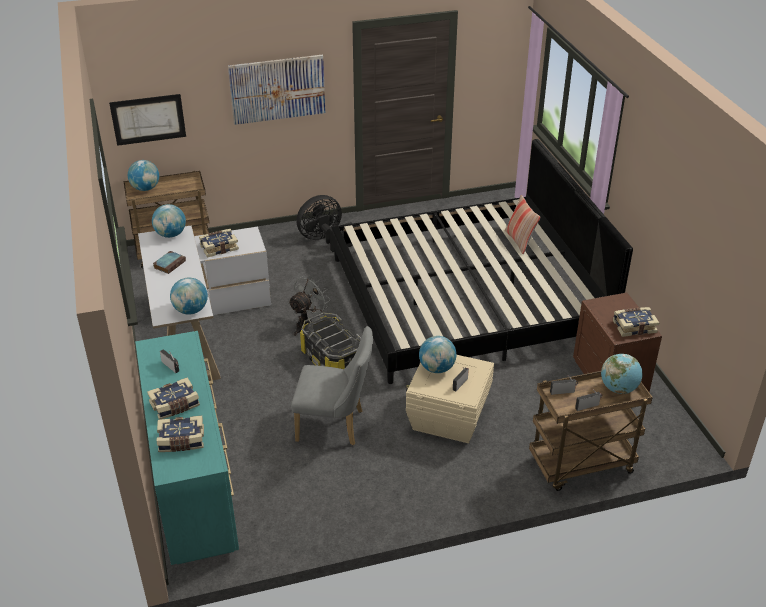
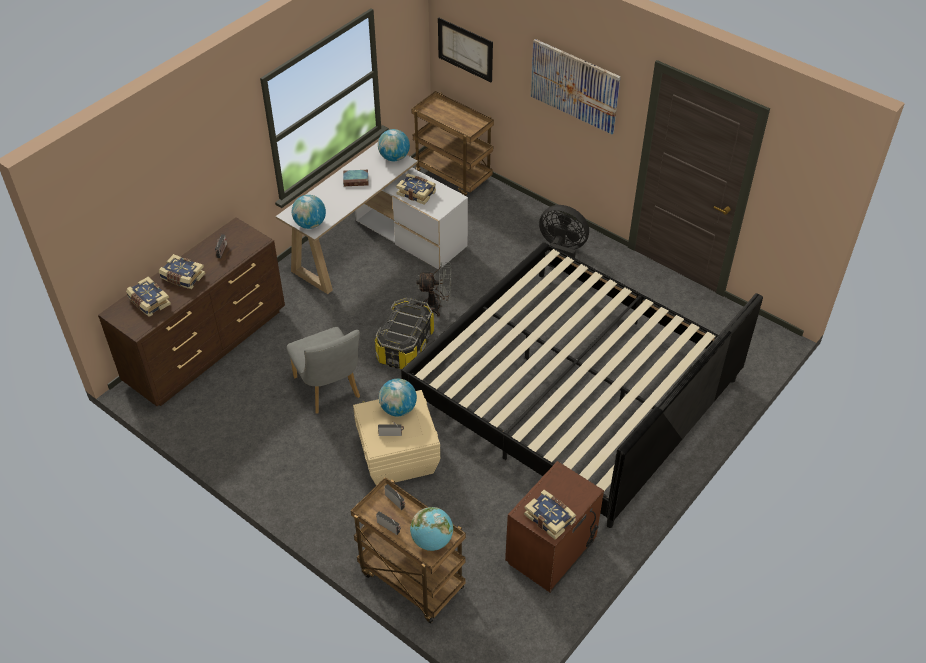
camera: 55 degrees right, 10 degrees up
globe [128,160,159,191] -> none
turquoise dresser [135,331,239,565] -> brown dresser [98,217,285,406]
pillow [505,195,540,254] -> none

